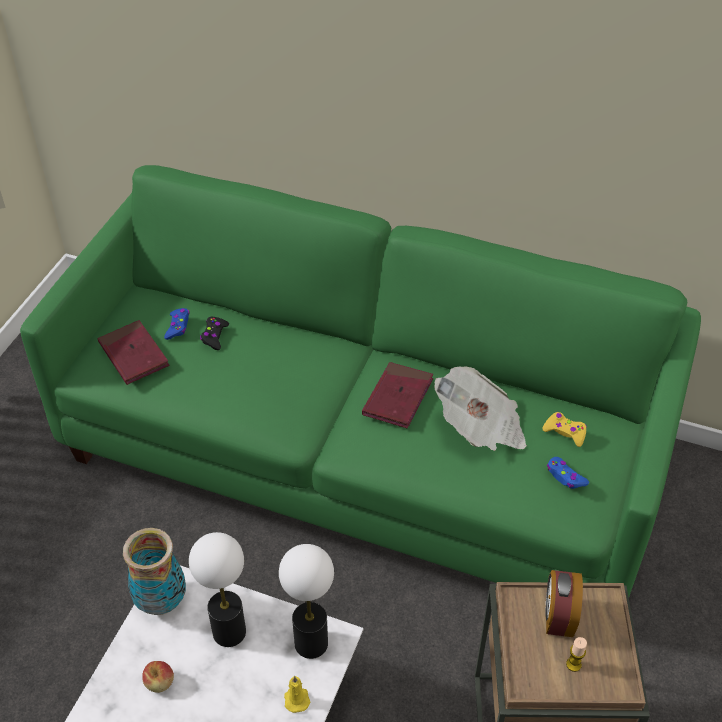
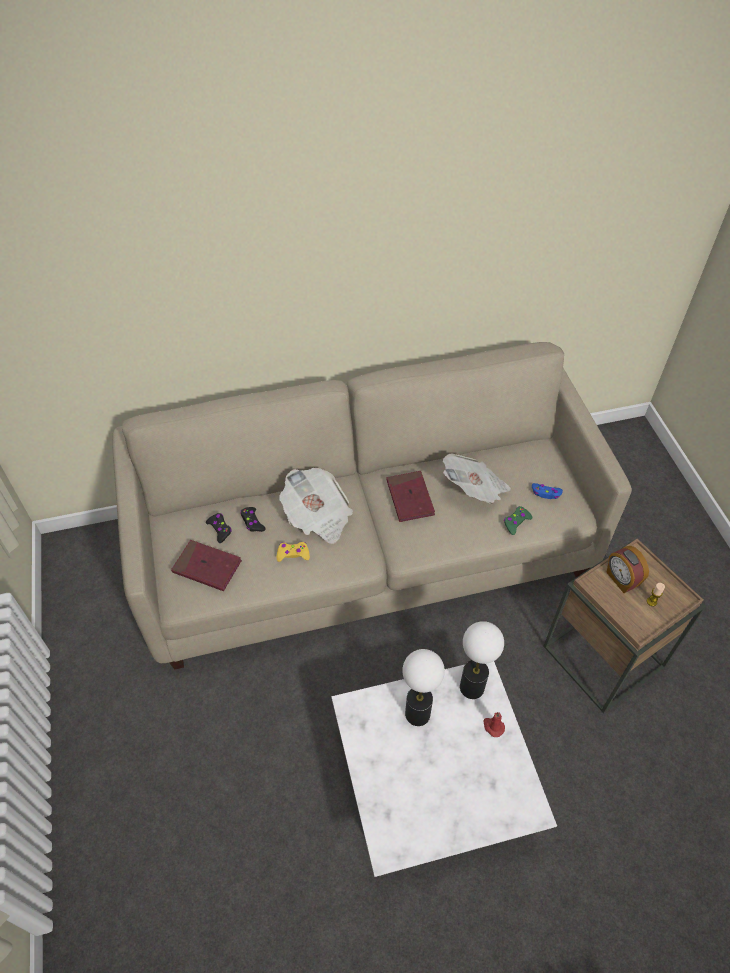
camera: 35 degrees left, 5 degrees up
green sofa [20,165,701,597] -> beige sofa [112,342,632,670]
vase [123,528,186,615] -> none
apple [142,661,174,693] -> none
blue game controller [164,308,190,340] -> black game controller [206,513,232,543]
yellow candle [284,676,310,713] -> red candle [484,712,505,737]
yellow game controller [543,412,587,447] -> yellow game controller moved to [277,542,310,562]
none -> newspaper [279,468,353,544]
none -> green game controller [504,506,532,535]

